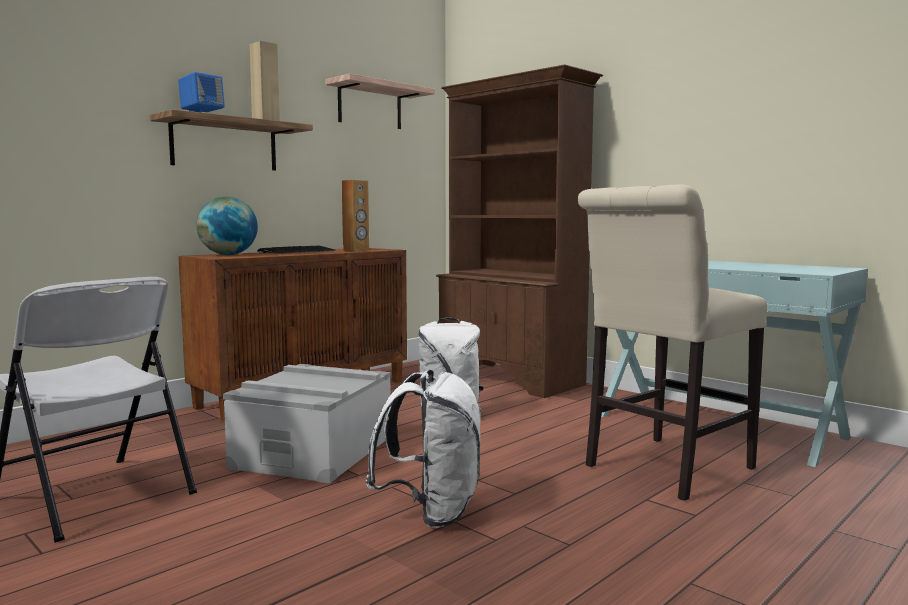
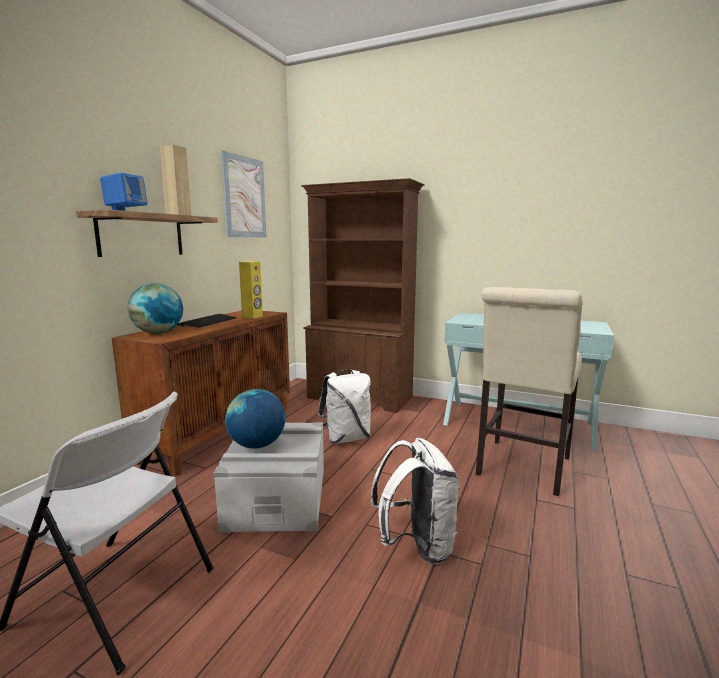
camera: 20 degrees left, 5 degrees up
shelf [325,73,435,129] -> picture [221,151,266,238]
brown speaker [342,180,369,252] -> yellow speaker [239,261,263,319]
none -> globe [225,389,286,449]

